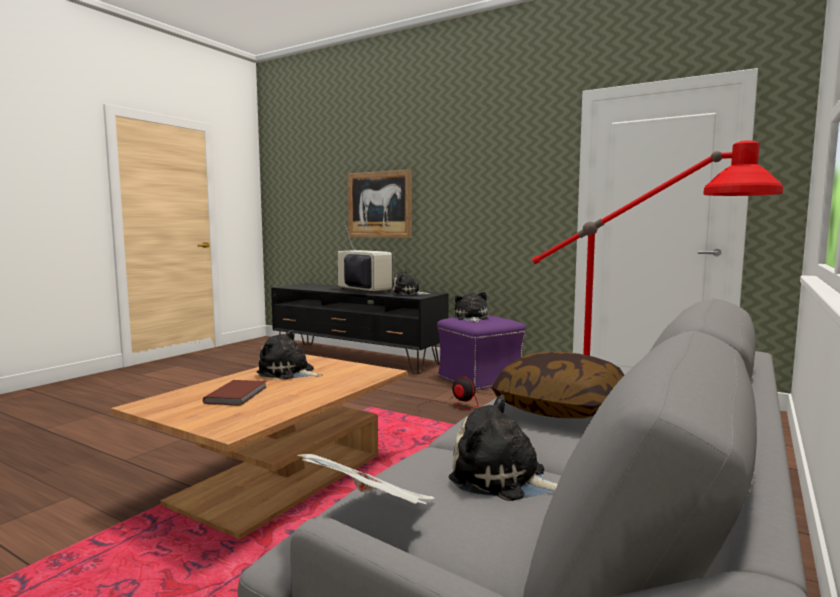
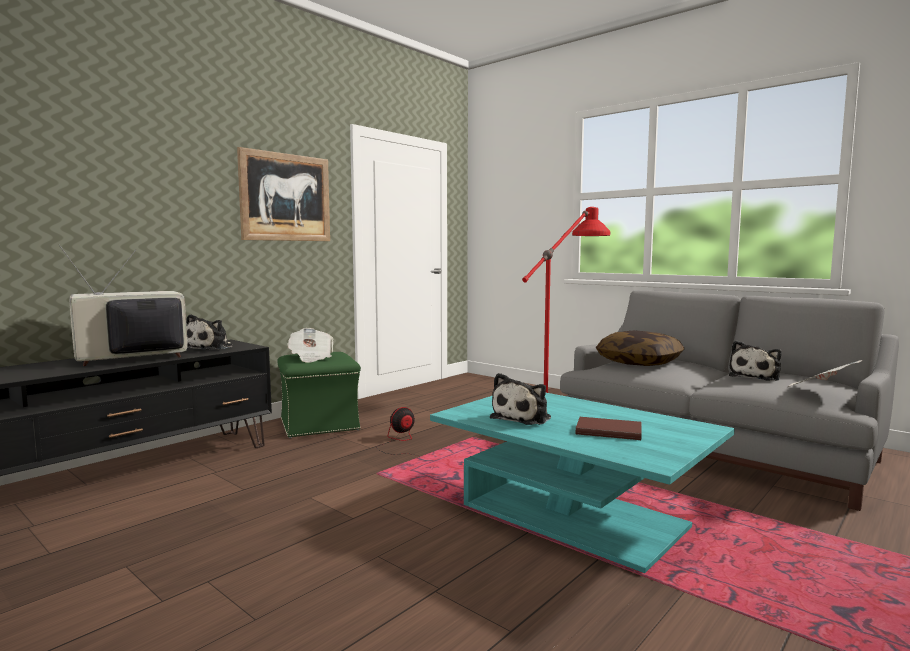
camera: 80 degrees left, 0 degrees up
brown coffee table [111,354,407,540] -> turquoise coffee table [430,393,735,573]
picture [347,169,412,238] -> picture moved to [237,147,330,241]
purple ottoman [437,315,526,390] -> green ottoman [277,352,361,438]
plush toy [455,292,488,322] -> newspaper [287,328,333,363]

